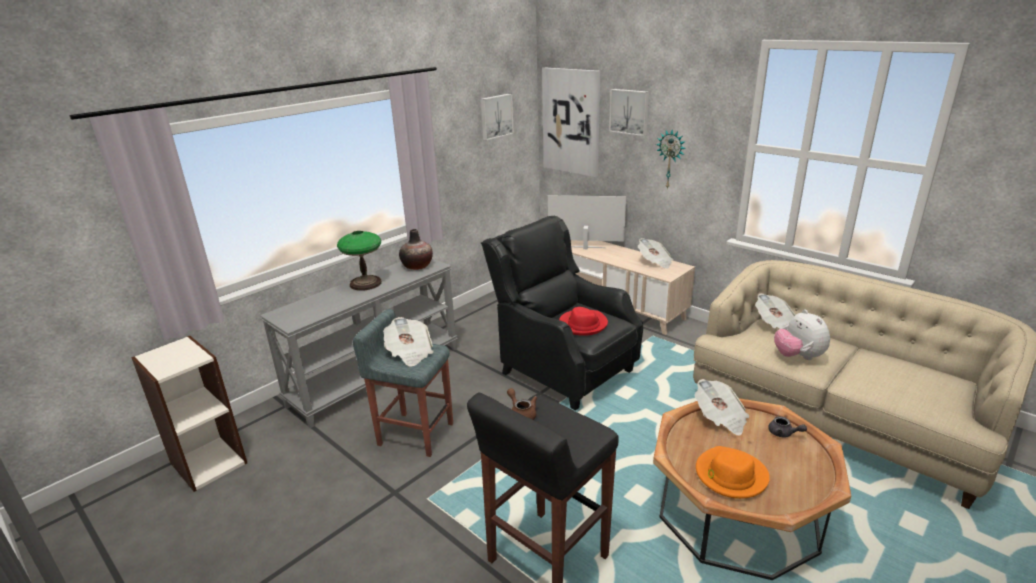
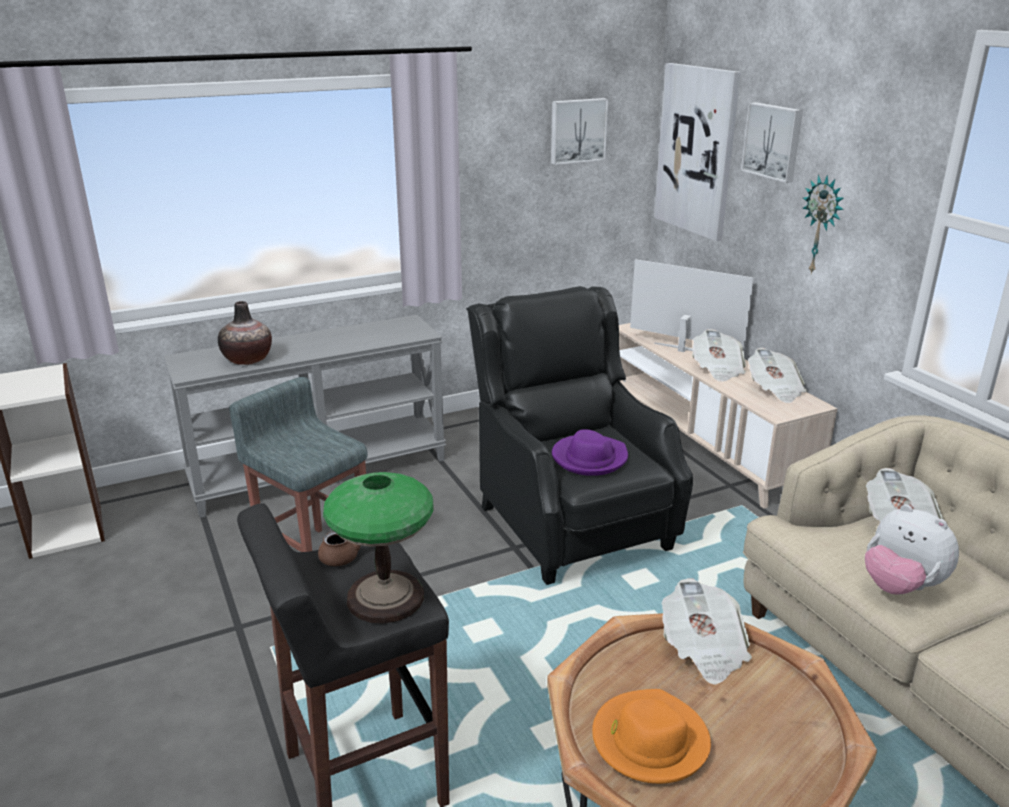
camera: 20 degrees right, 0 degrees up
table lamp [337,231,382,291] -> table lamp moved to [323,472,434,624]
newspaper [383,317,434,367] -> newspaper moved to [692,329,746,382]
vase [399,229,433,270] -> vase moved to [218,301,272,365]
red hat [559,307,608,336] -> purple hat [552,429,628,476]
grey teapot [768,416,807,438] -> none
plush toy [774,309,830,360] -> plush toy turned 45 degrees counterclockwise [865,504,959,595]

